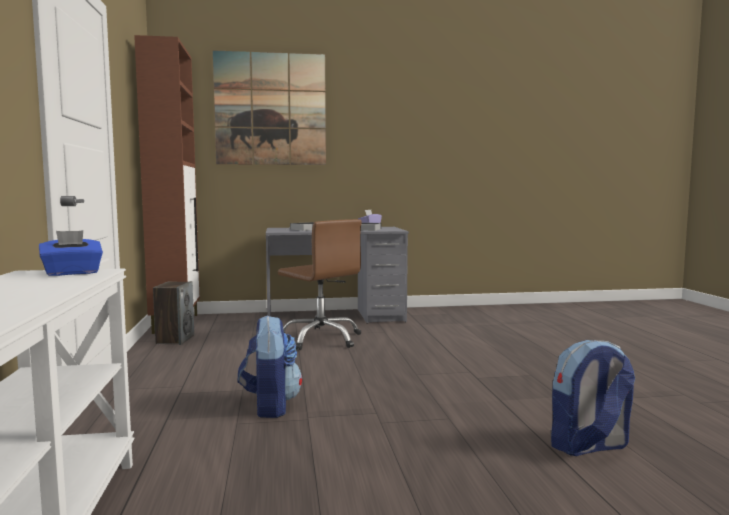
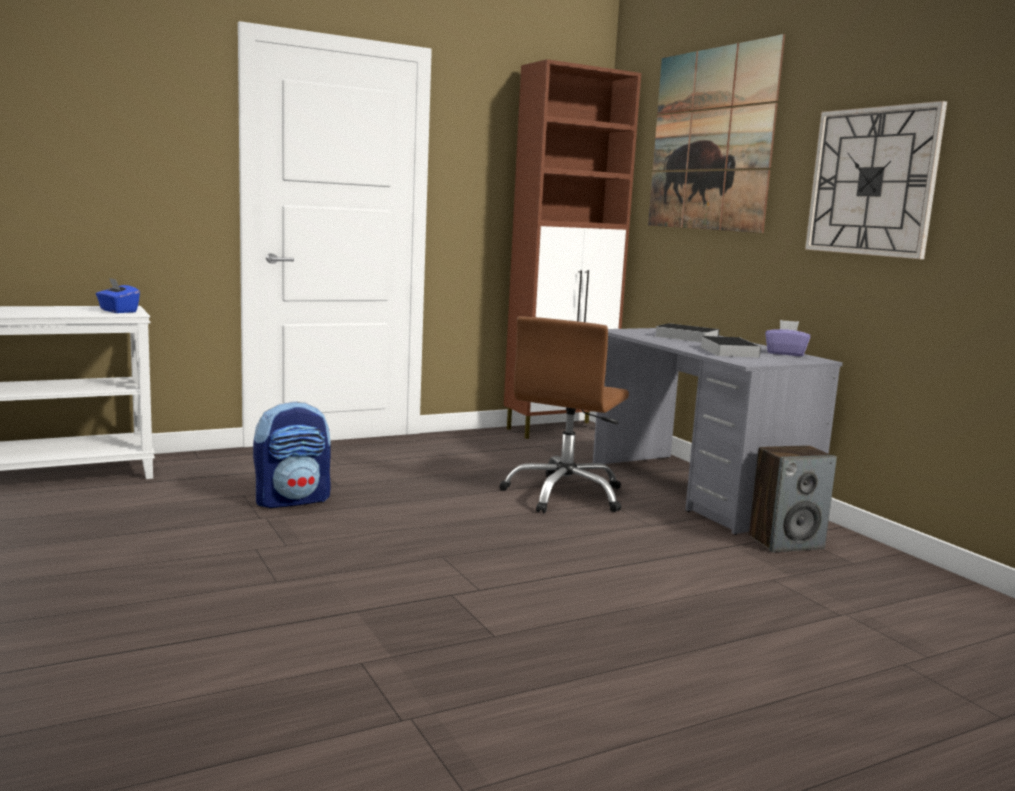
camera: 70 degrees right, 5 degrees up
speaker [153,281,194,345] -> speaker moved to [749,445,837,552]
backpack [551,340,635,456] -> none
none -> wall clock [805,101,947,259]

